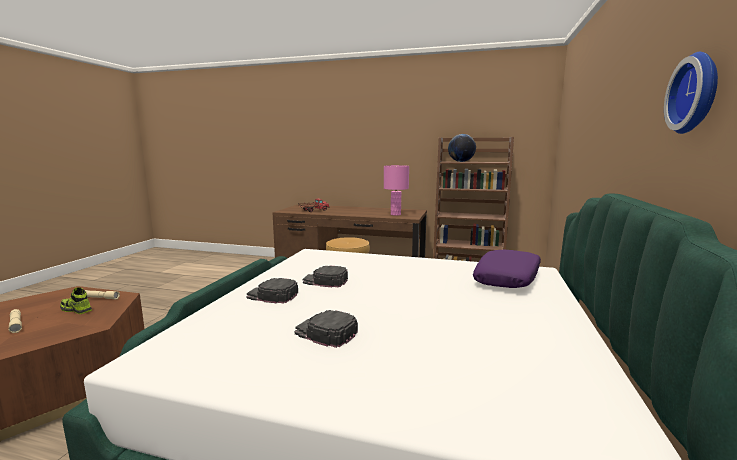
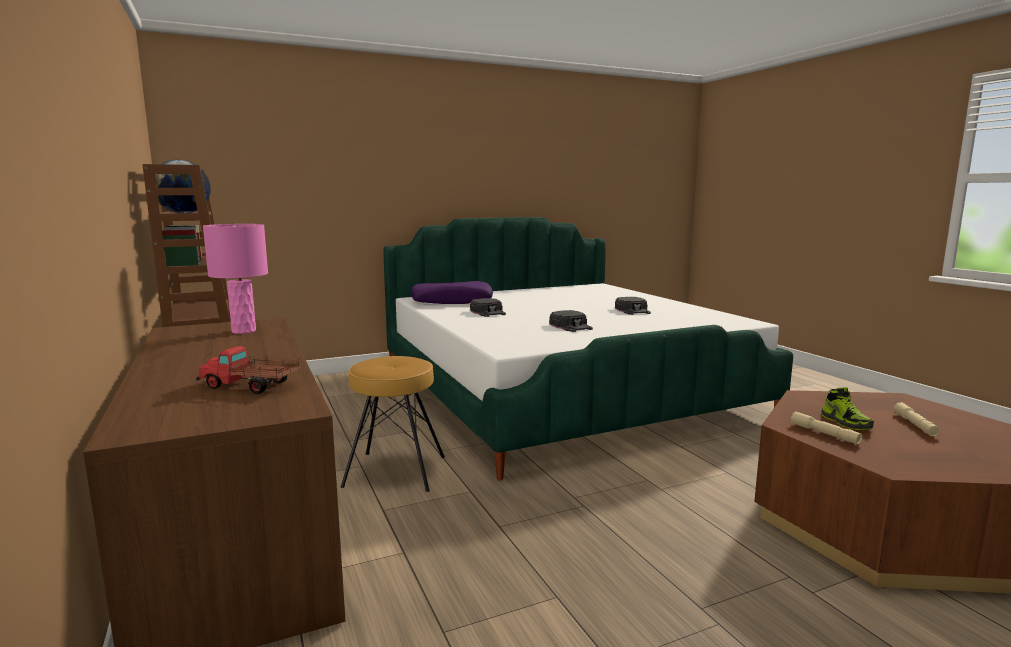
camera: 130 degrees left, 0 degrees up
black cap [246,278,298,303] -> black cap moved to [470,298,506,317]
wall clock [664,52,718,134] -> none

